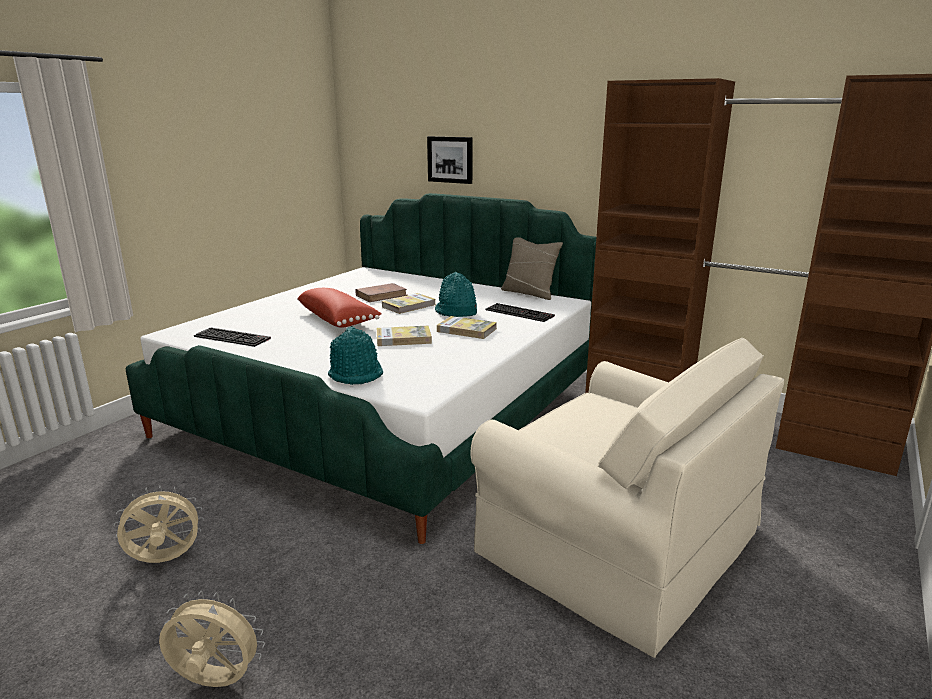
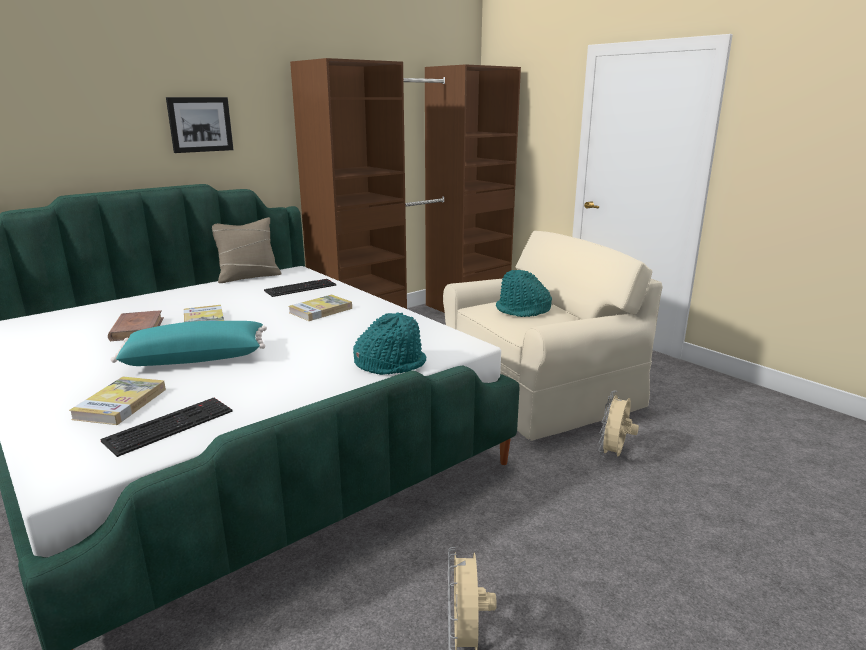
camera: 70 degrees left, 0 degrees up
beige fan [159,591,265,687] -> beige fan moved to [598,391,639,458]
red pillow [297,288,381,328] -> turquoise pillow [111,321,267,366]
book [377,326,432,346] -> book moved to [69,377,166,425]
picture [427,136,473,184] -> picture moved to [166,97,233,153]
turquoise hat [435,272,477,317] -> turquoise hat moved to [496,270,552,317]

